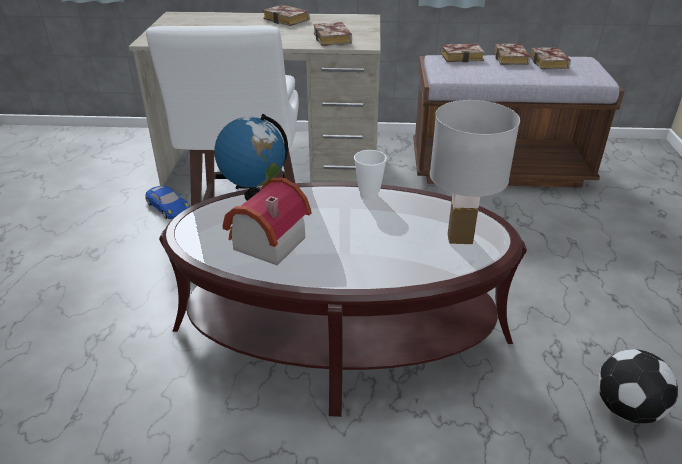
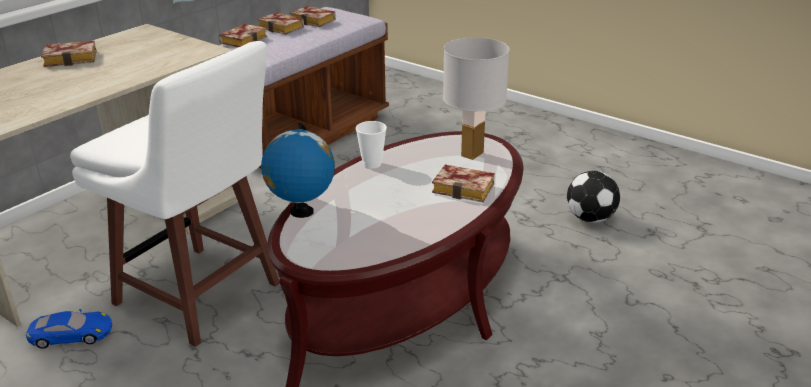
camera: 55 degrees left, 5 degrees down
toy house [222,178,311,265] -> none
book [314,22,352,46] -> book moved to [432,165,495,202]

